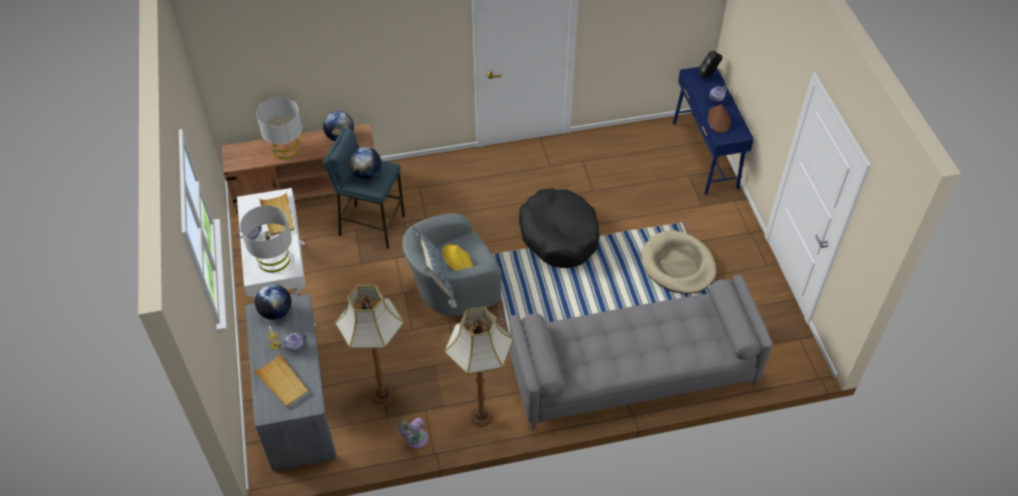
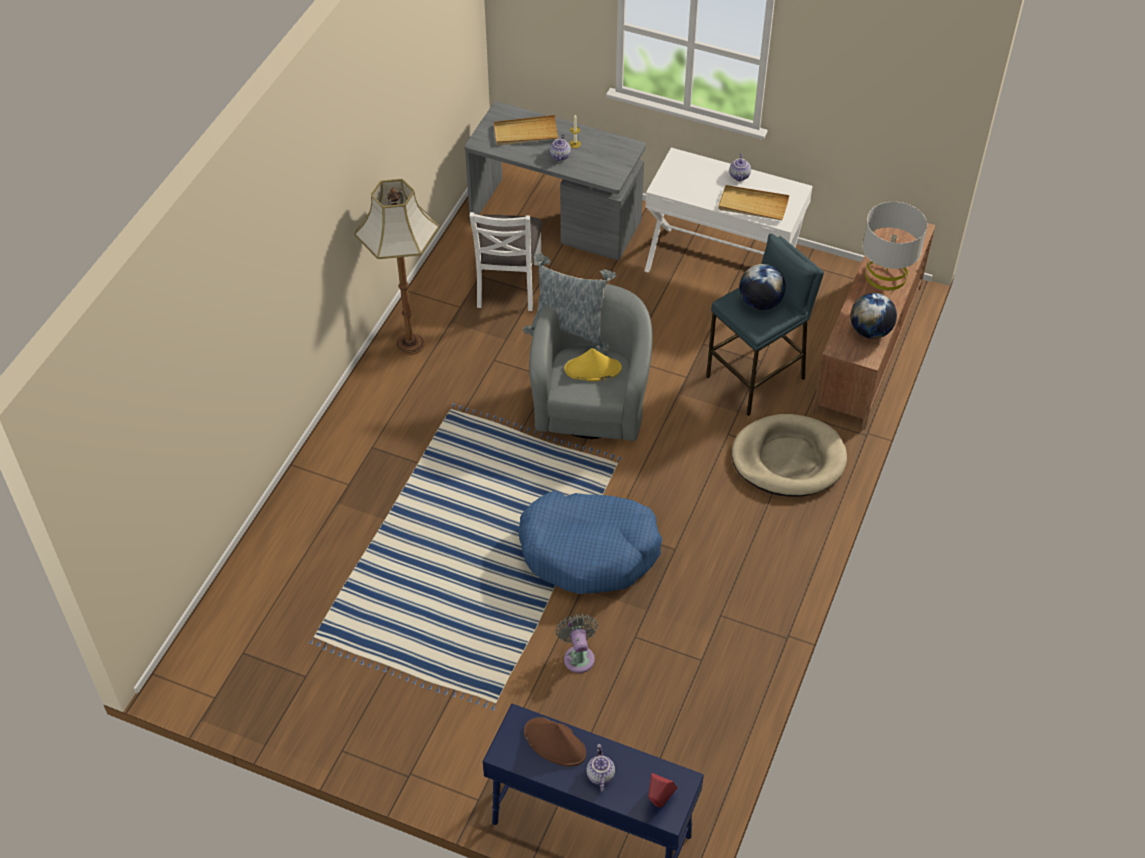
camera: 125 degrees right, 0 degrees up
grey table lamp [240,205,292,273] -> none
globe [255,284,291,320] -> none
floor lamp [335,285,404,406] -> white chair [470,212,542,311]
grey fan [396,417,428,449] -> grey fan moved to [556,614,598,673]
grey sofa [510,275,773,430] -> none
black dog bed [519,188,599,268] -> blue dog bed [519,491,662,594]
beige dog bed [641,230,716,294] -> beige dog bed moved to [732,414,847,497]
black speaker [699,51,722,78] -> red speaker [648,773,677,807]

